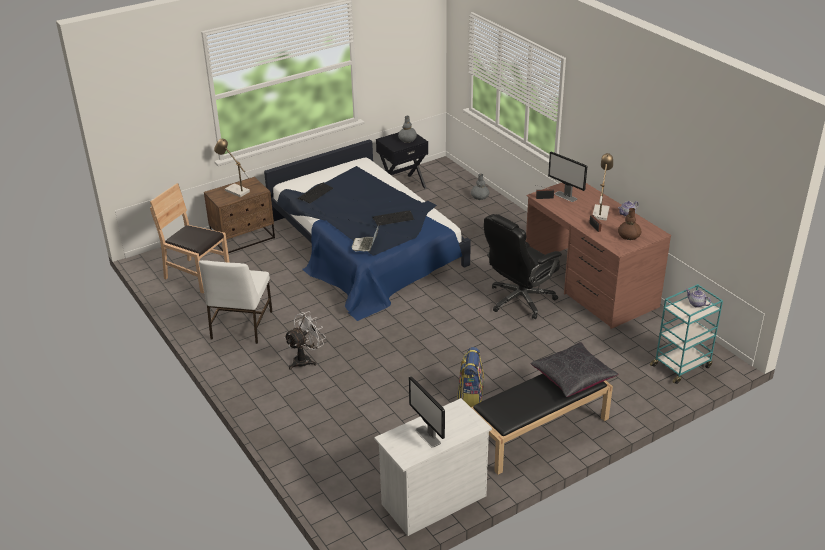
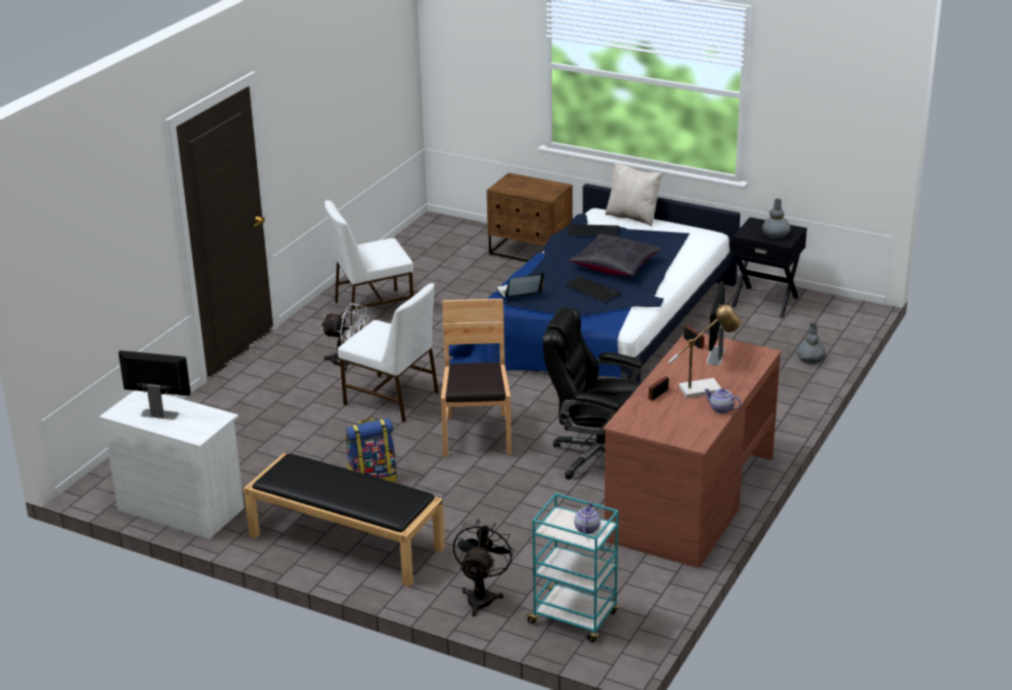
camera: 60 degrees right, 5 degrees down
brown chair [150,183,230,293] -> brown chair moved to [441,299,512,457]
table lamp [214,139,250,197] -> none
monitor [409,376,445,448] -> monitor turned 75 degrees clockwise [118,350,191,420]
black pillow [530,342,618,397] -> black pillow moved to [569,234,661,276]
brown vase [618,208,641,240] -> none
none -> white chair [338,283,439,423]
none -> black fan [453,520,515,616]
none -> beige pillow [605,162,662,226]

